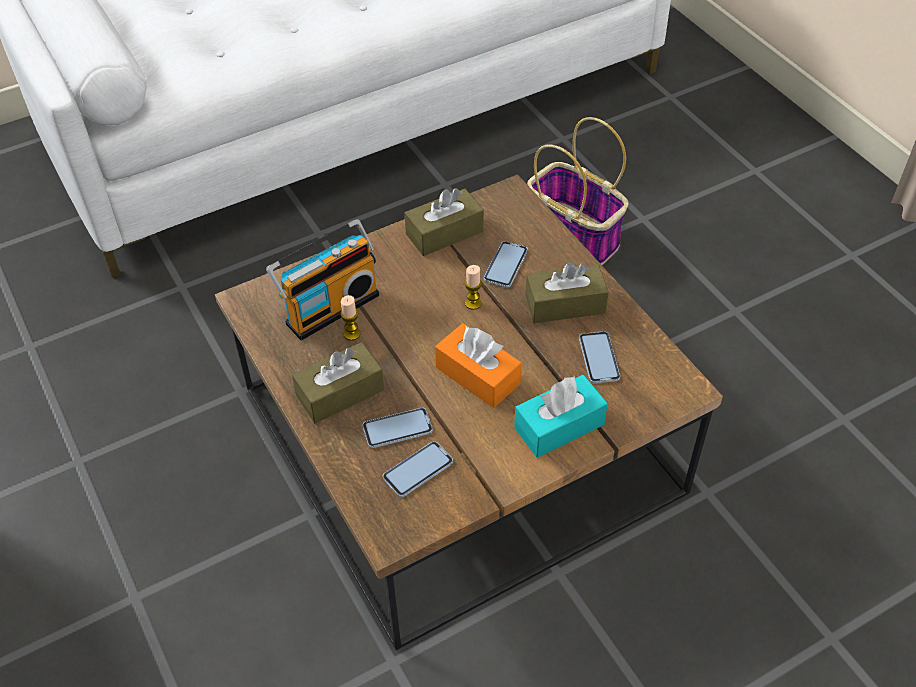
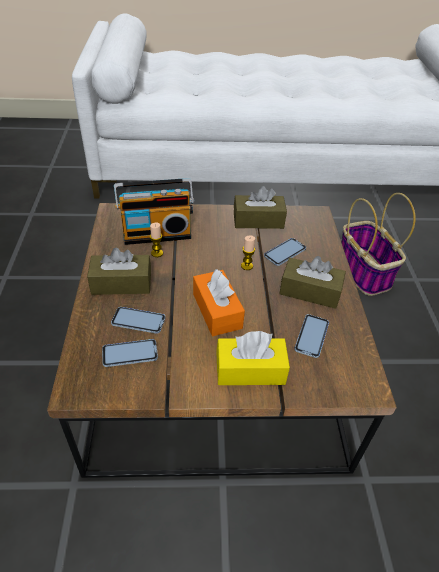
camera: 25 degrees right, 5 degrees down
turquoise tissue box [514,375,608,458] -> yellow tissue box [216,331,290,385]

